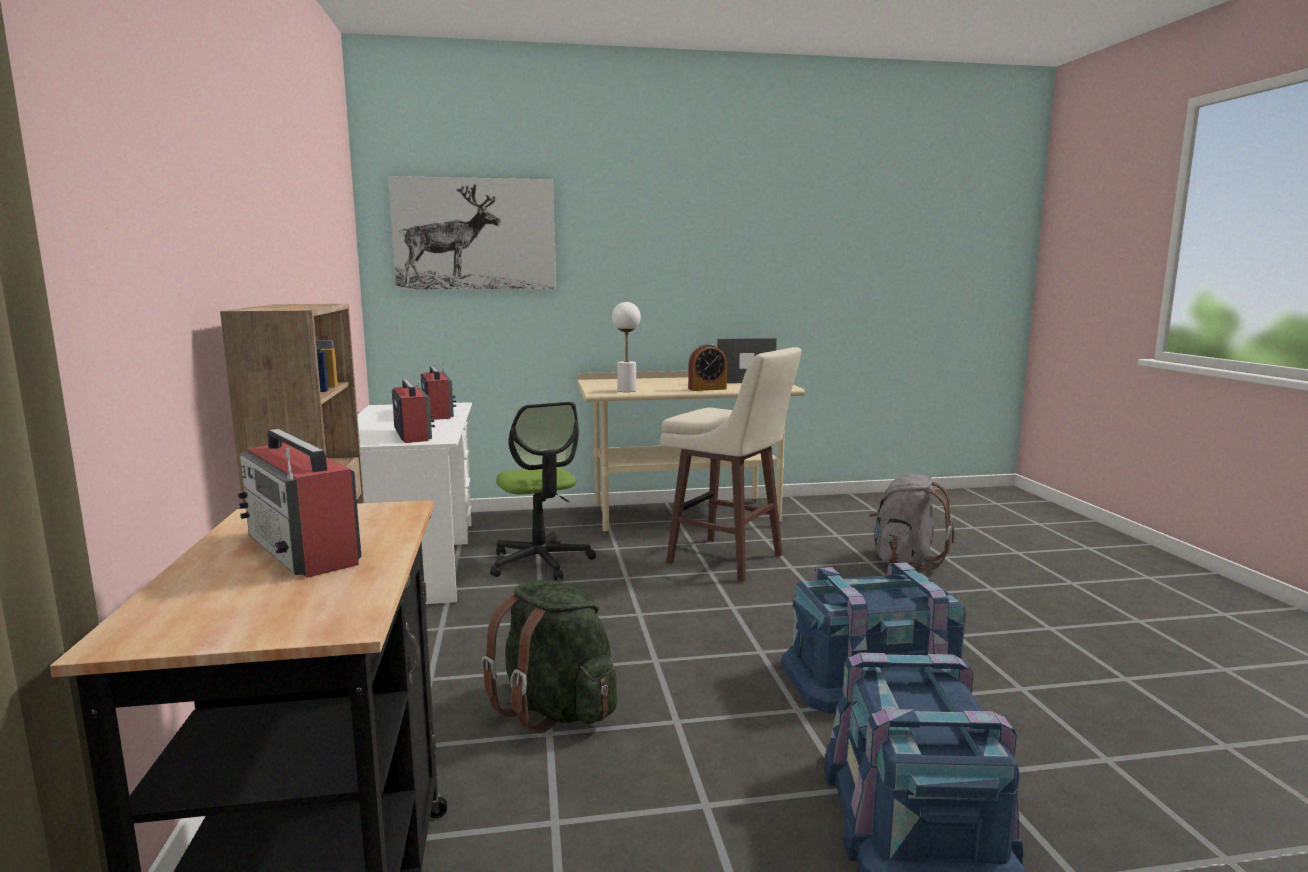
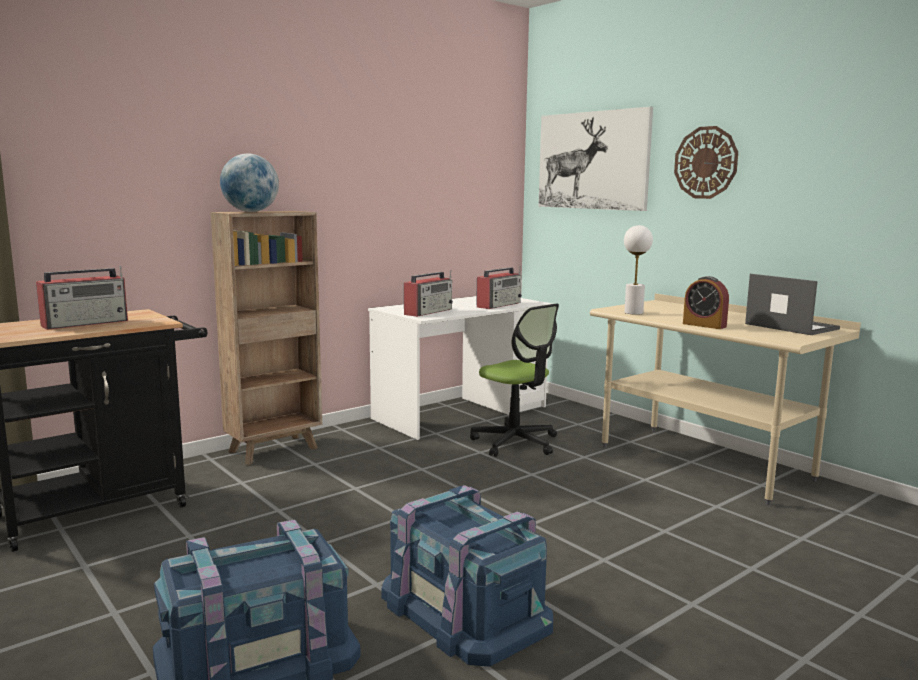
camera: 60 degrees right, 0 degrees up
radio [238,429,361,578] -> radio turned 150 degrees counterclockwise [36,266,128,330]
green backpack [481,580,617,733] -> none
office chair [490,402,596,580] -> office chair turned 75 degrees counterclockwise [470,304,559,457]
beige stool [660,347,801,582] -> none
grey backpack [869,474,955,570] -> none
none -> globe [220,153,279,212]
none -> wall clock [674,126,738,199]

